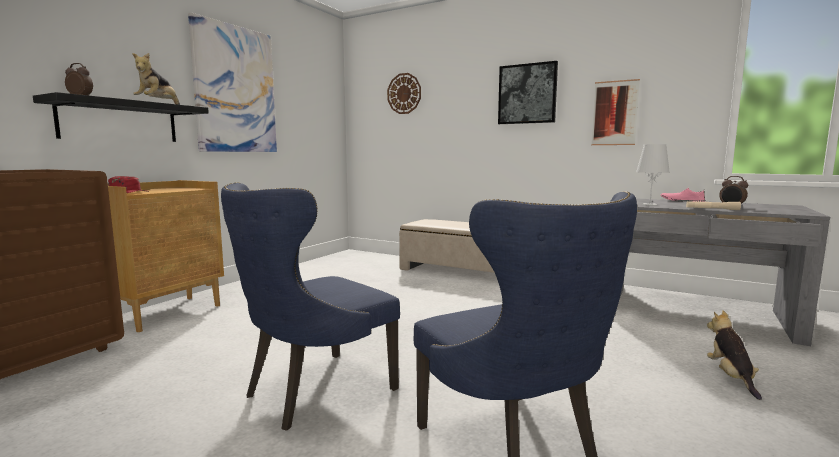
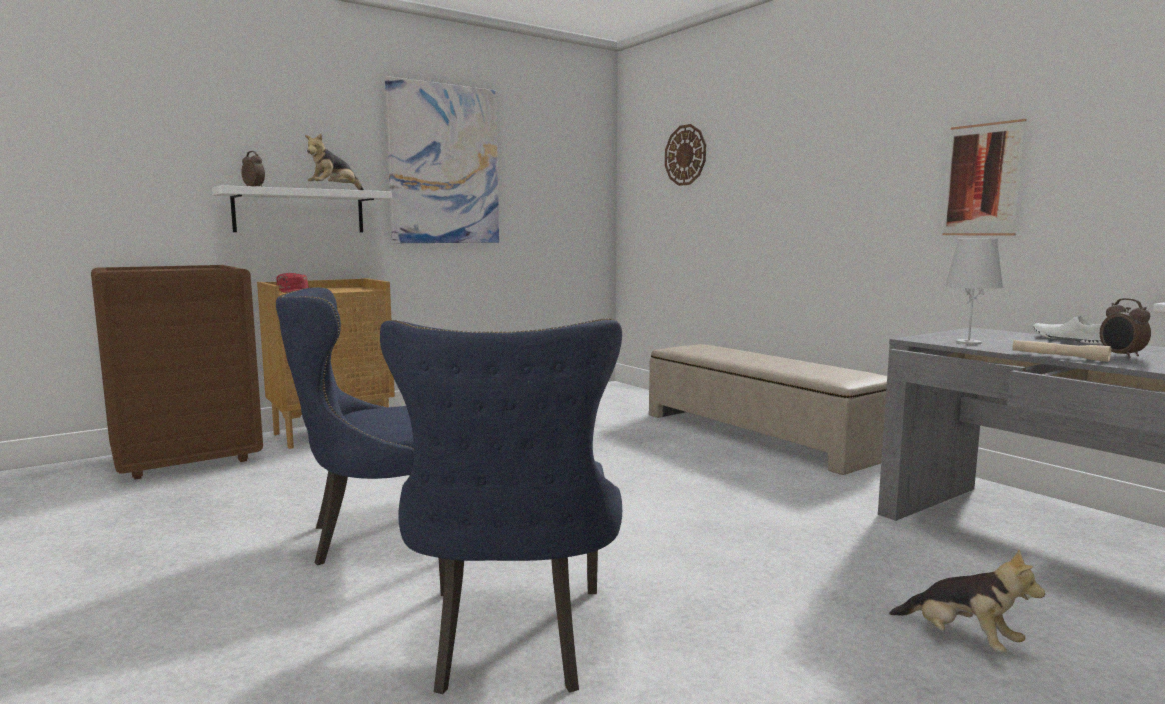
camera: 25 degrees right, 0 degrees up
black shelf [33,92,209,142] -> white shelf [212,185,392,232]
picture [498,61,558,124] -> none
pink shoe [661,188,705,202] -> white shoe [1032,316,1102,344]
plush toy [707,310,762,400] -> plush toy turned 105 degrees clockwise [889,549,1045,653]

